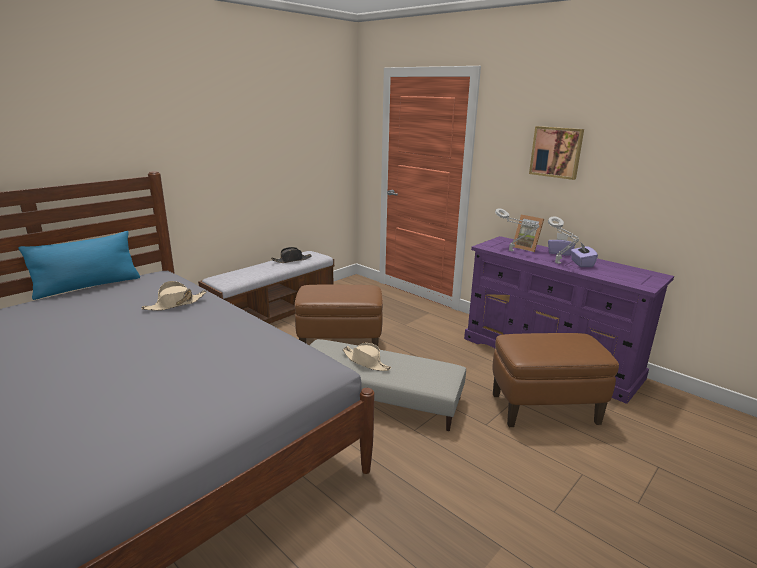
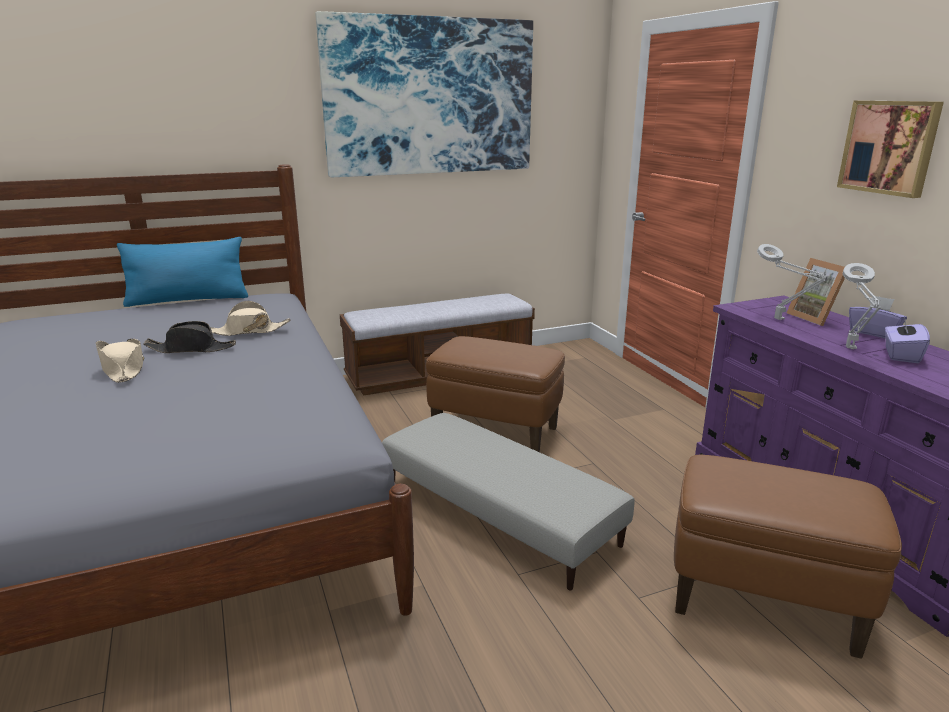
camera: 25 degrees right, 0 degrees up
black hat [271,247,312,263] -> black hat moved to [143,321,236,353]
beige hat [343,343,391,371] -> beige hat moved to [96,339,144,383]
none -> picture [315,11,533,177]

